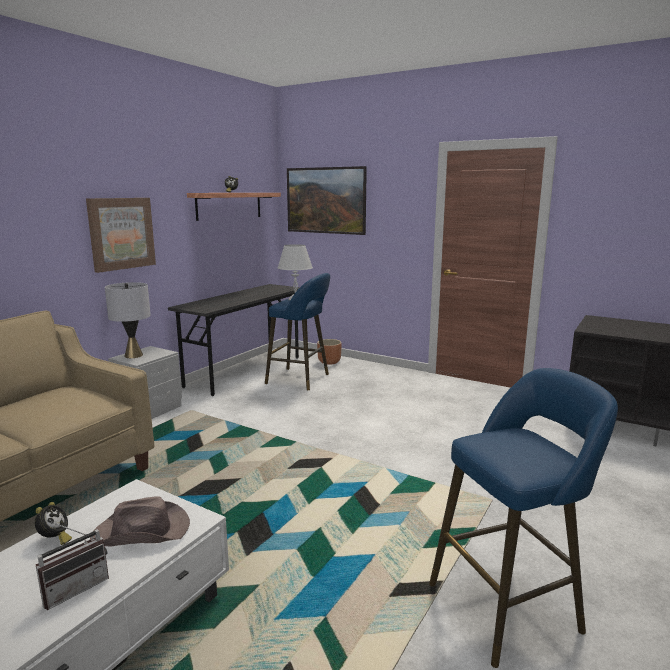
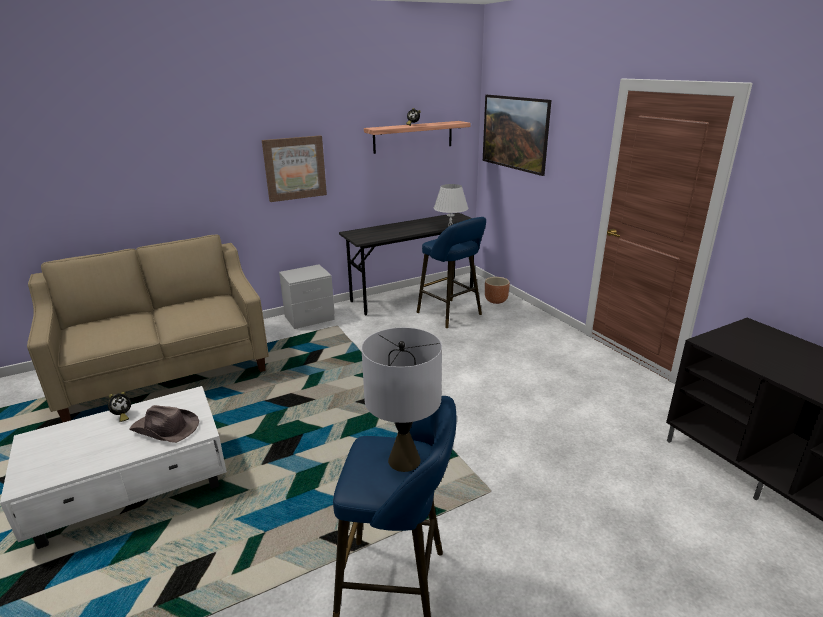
camera: 30 degrees right, 10 degrees up
radio [36,522,109,610] -> none
grey table lamp [105,282,151,358] -> grey table lamp moved to [361,327,442,472]

